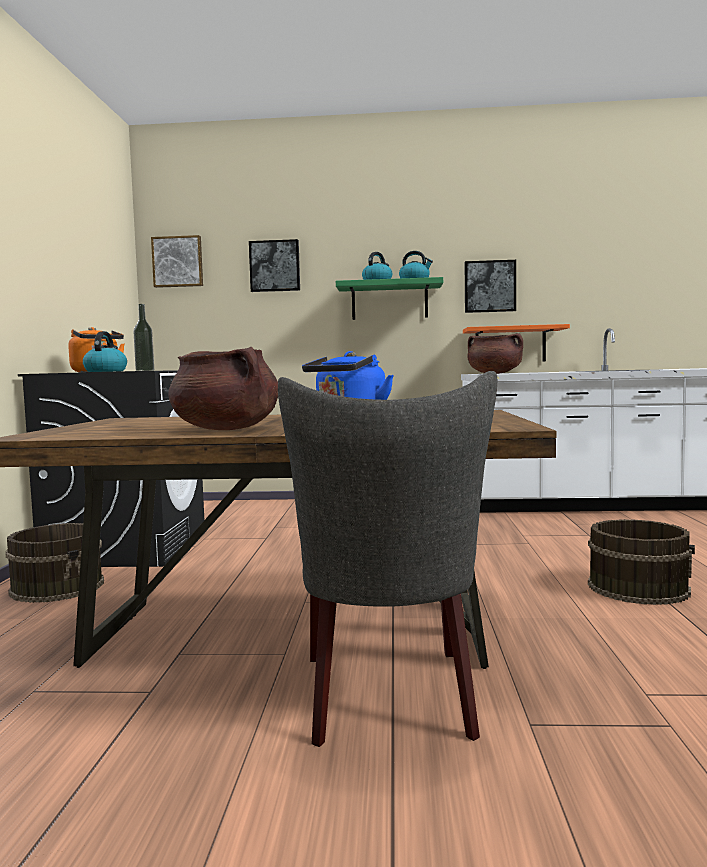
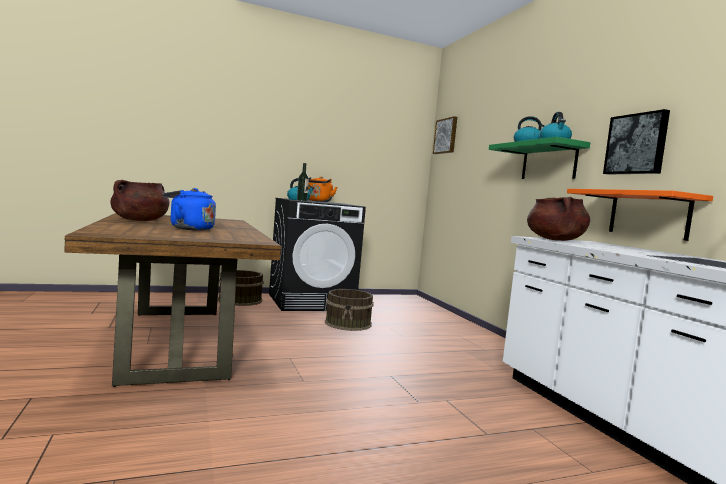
camera: 65 degrees right, 0 degrees up
picture [249,239,300,292] -> none
grey chair [278,371,497,747] -> none
brown bucket [588,519,695,605] -> brown bucket moved to [325,289,374,331]

